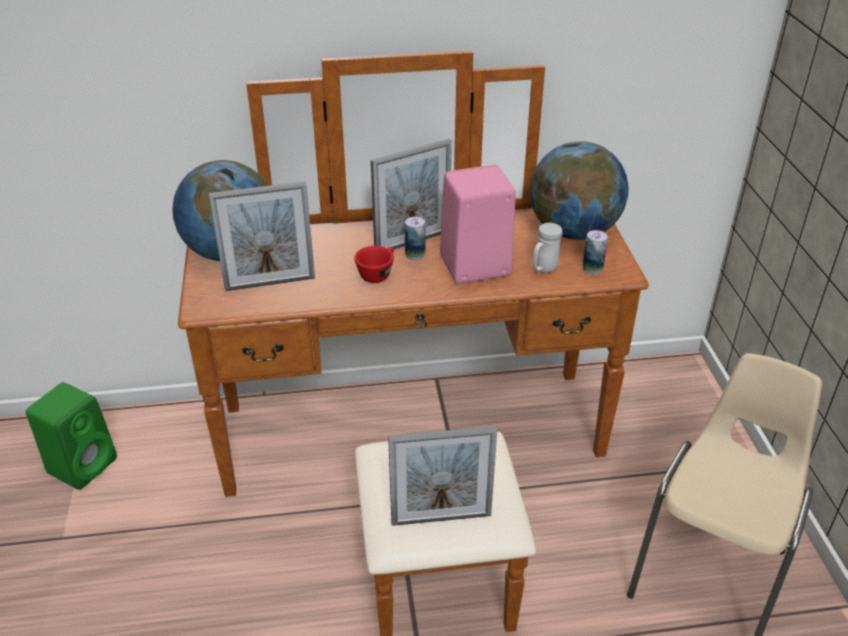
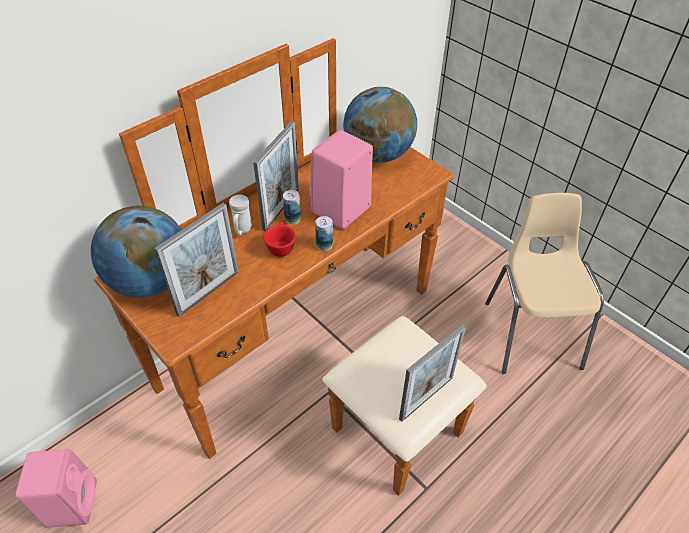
camera: 35 degrees left, 10 degrees up
green speaker [26,382,117,490] -> pink speaker [16,449,97,528]
white mug [533,223,563,273] -> white mug moved to [229,195,252,235]
can [583,230,608,275] -> can moved to [315,216,333,251]

